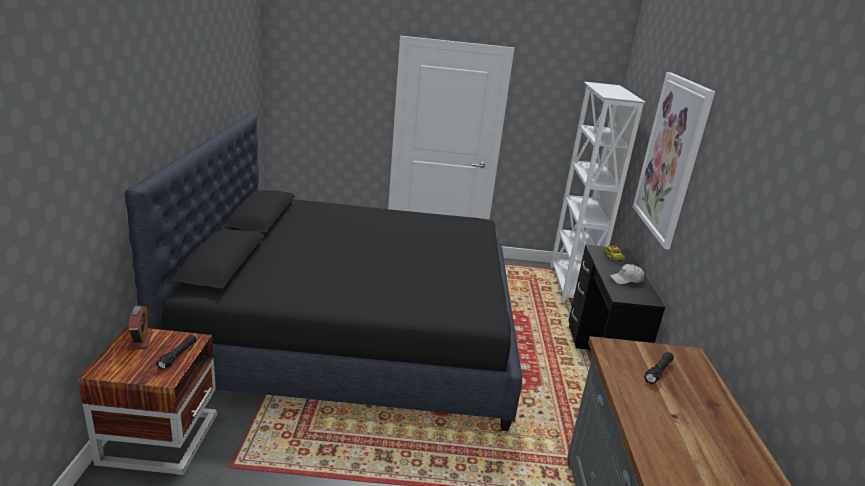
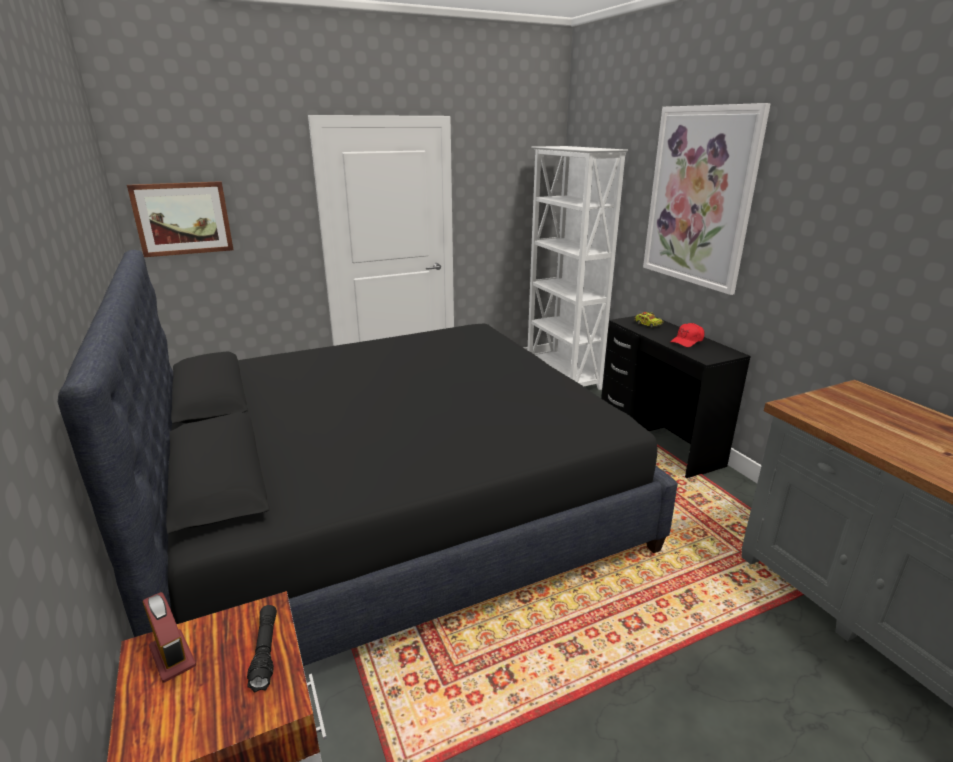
camera: 25 degrees left, 0 degrees up
white cap [610,264,644,284] -> red cap [670,323,704,347]
black flashlight [644,352,674,384] -> none
none -> picture [127,181,233,257]

